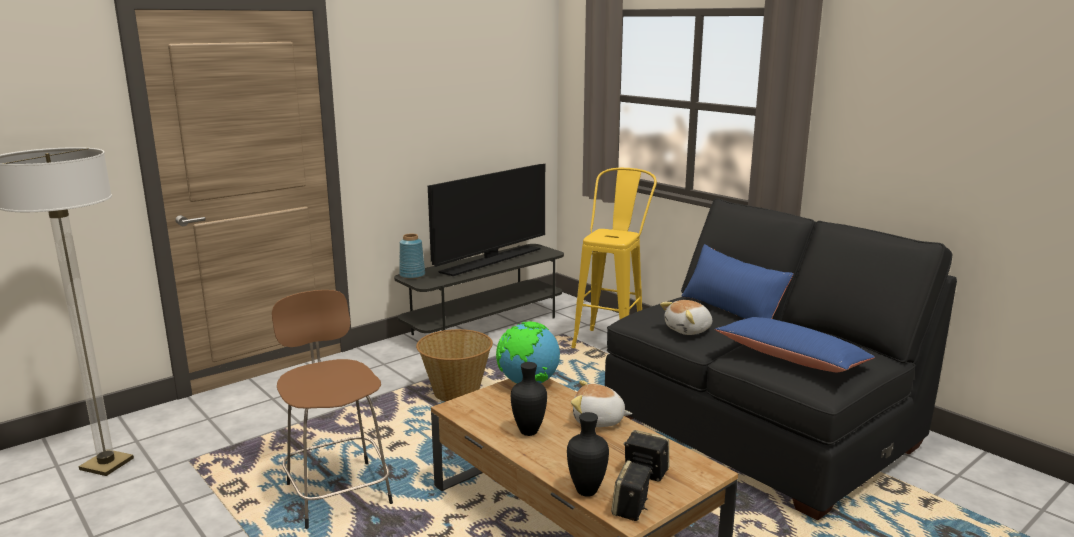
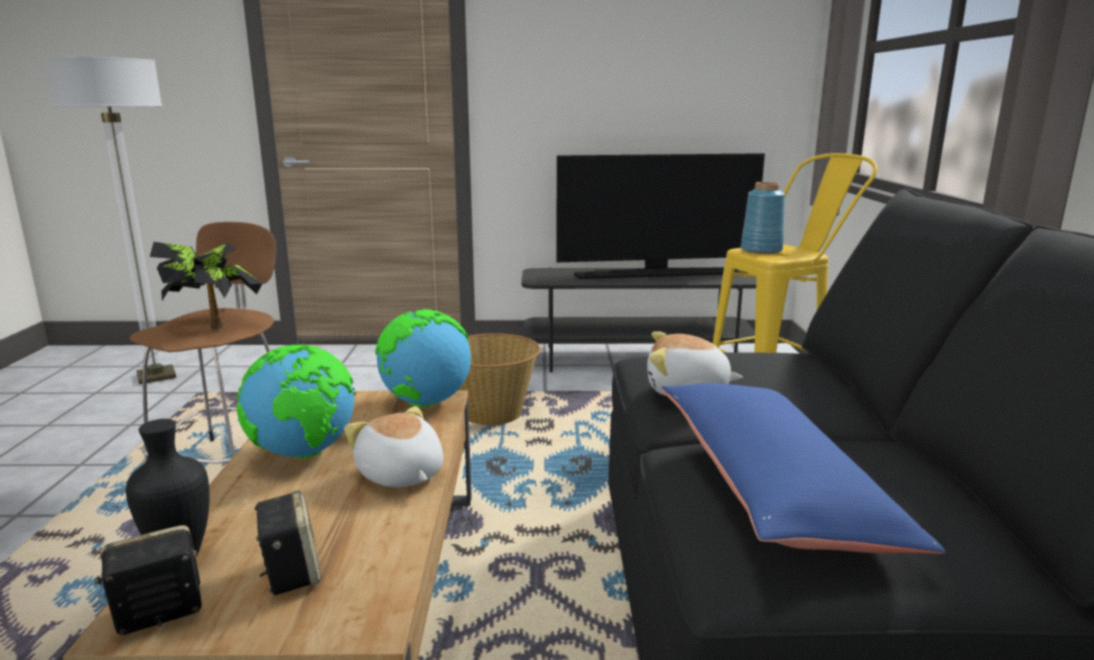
camera: 40 degrees right, 0 degrees up
blue vase [399,233,425,279] -> blue vase moved to [741,182,785,254]
black vase [511,362,547,436] -> globe [236,345,356,459]
blue pillow [682,244,794,319] -> none
none -> potted plant [150,242,263,330]

